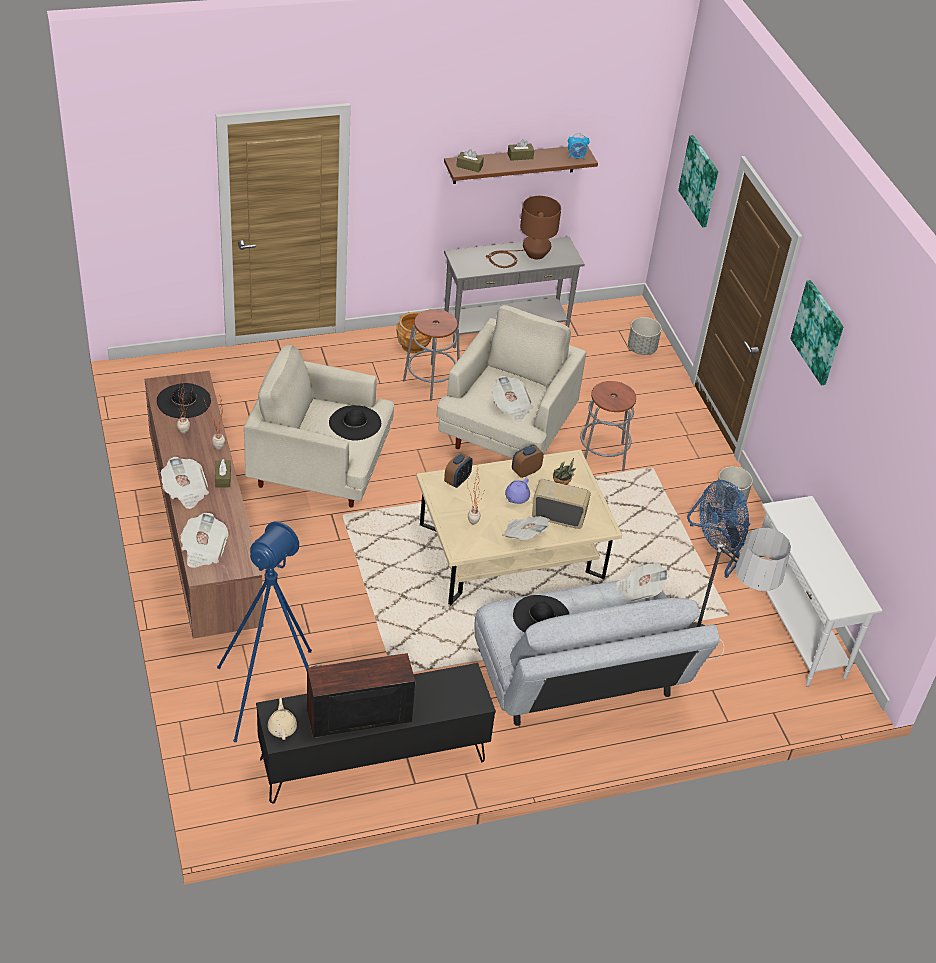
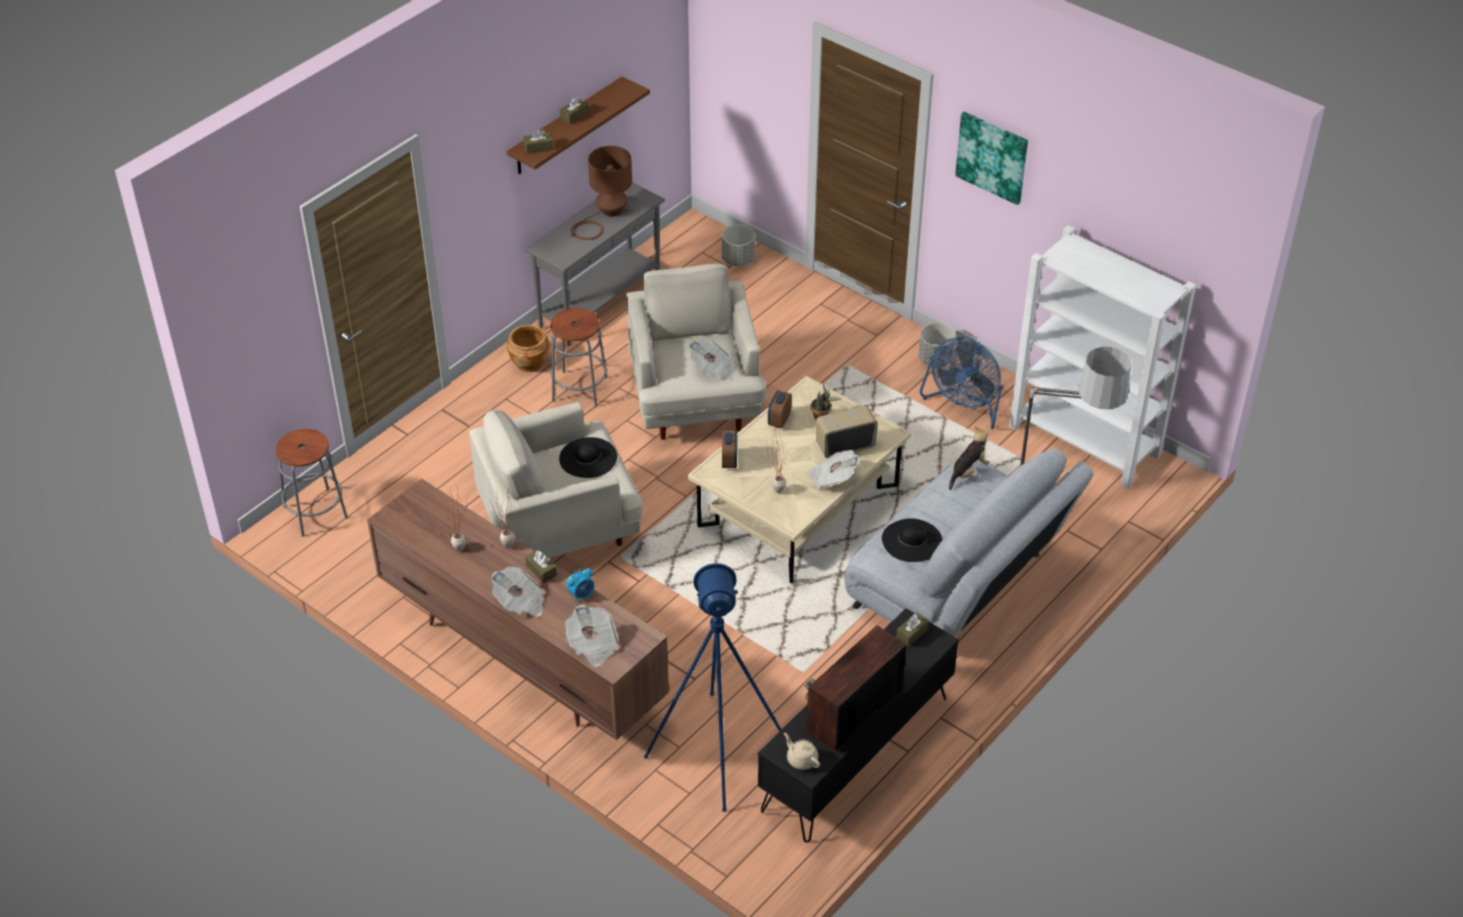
camera: 30 degrees left, 0 degrees up
black hat [157,383,211,418] -> none
purple teapot [505,478,530,504] -> none
alarm clock [568,133,590,160] -> alarm clock moved to [567,568,594,602]
grey stool [580,381,636,471] -> grey stool moved to [276,429,348,537]
newspaper [616,563,669,602] -> plush toy [949,426,990,490]
picture [678,135,718,227] -> none
white console table [756,496,883,687] -> white bookcase [1009,225,1196,489]
none -> brown tissue box [896,613,929,646]

